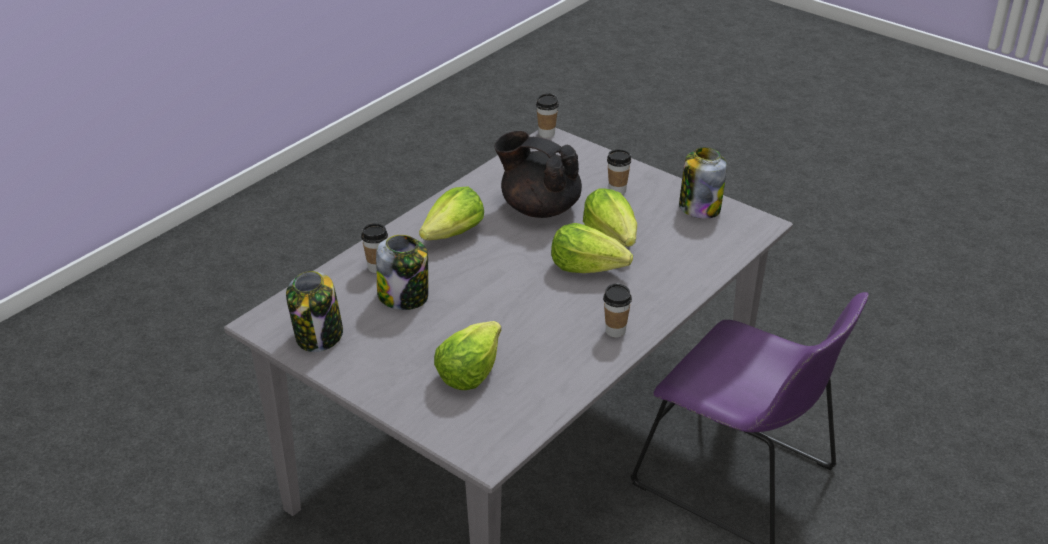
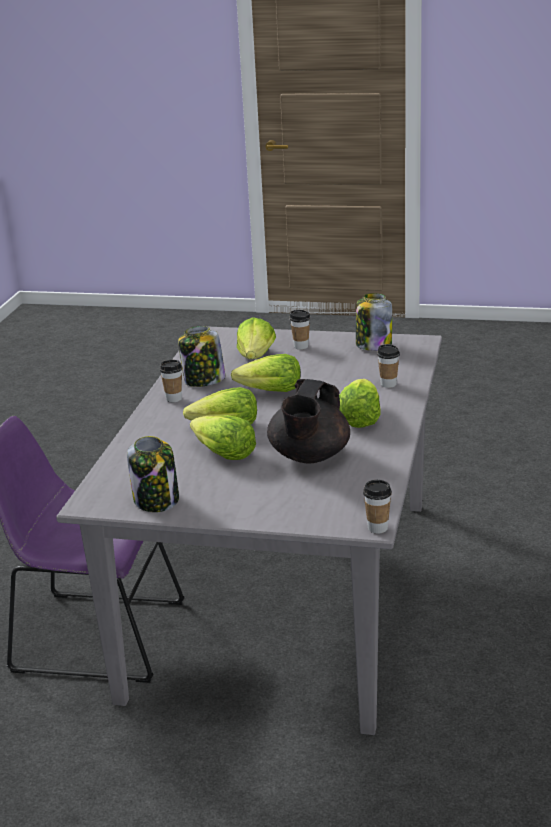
camera: 155 degrees right, 10 degrees down
jar [376,235,429,310] -> jar moved to [178,326,225,387]
black teapot [494,131,582,218] -> black teapot turned 105 degrees clockwise [267,379,350,463]
cup [607,149,631,195] -> cup moved to [290,310,310,349]
none -> lettuce [231,354,301,392]

